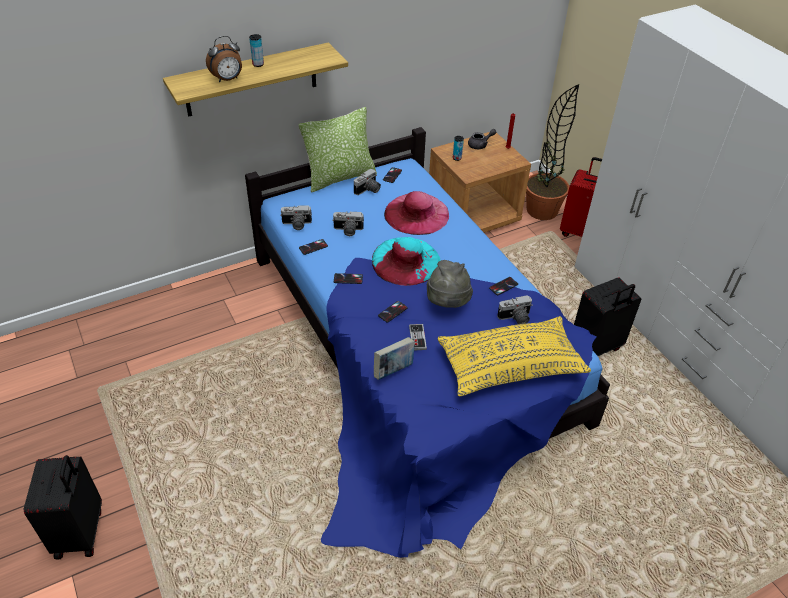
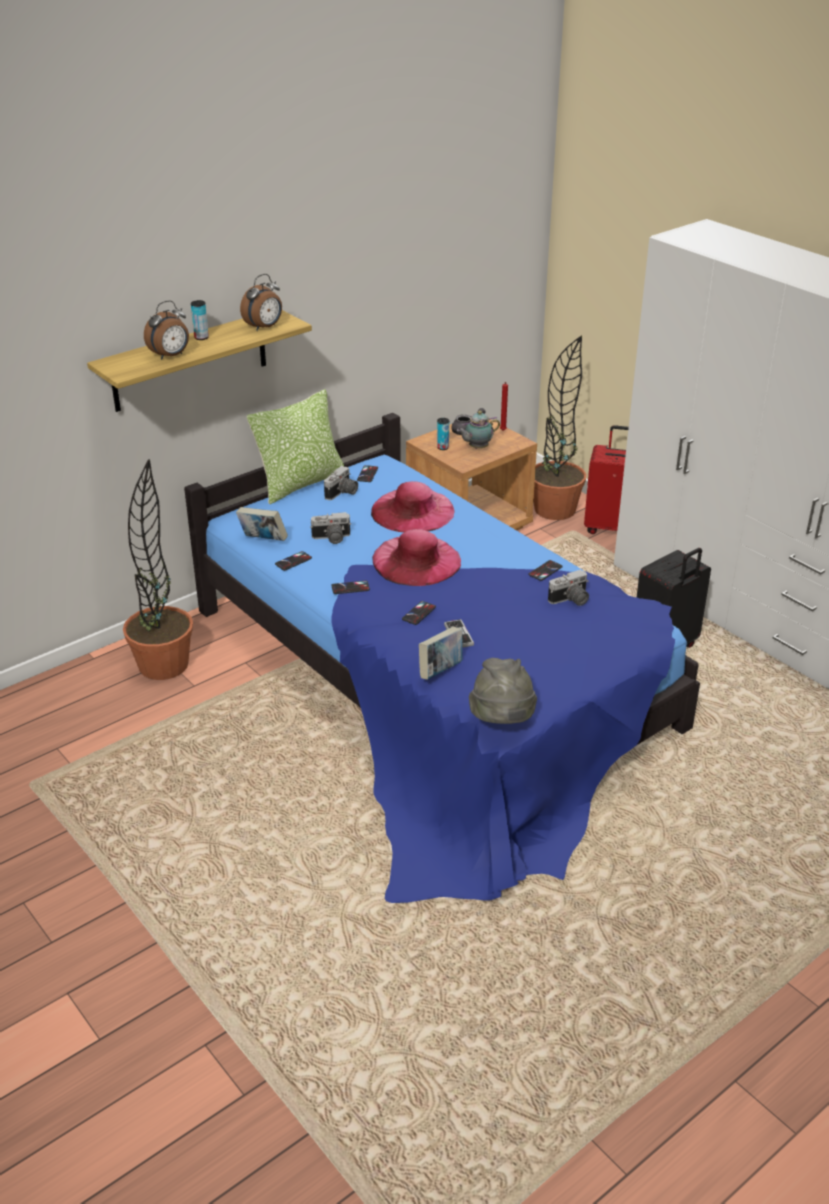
camera: 10 degrees left, 10 degrees down
black suitcase [24,455,102,560] -> none
camera [280,205,312,230] -> book [236,507,288,541]
turquoise hat [372,237,441,286] -> pink hat [372,529,461,586]
grey hat [427,260,473,308] -> grey hat moved to [469,658,537,724]
yellow pillow [438,316,591,396] -> none
none -> potted plant [123,459,193,680]
none -> alarm clock [240,274,282,331]
none -> teapot [457,411,500,449]

